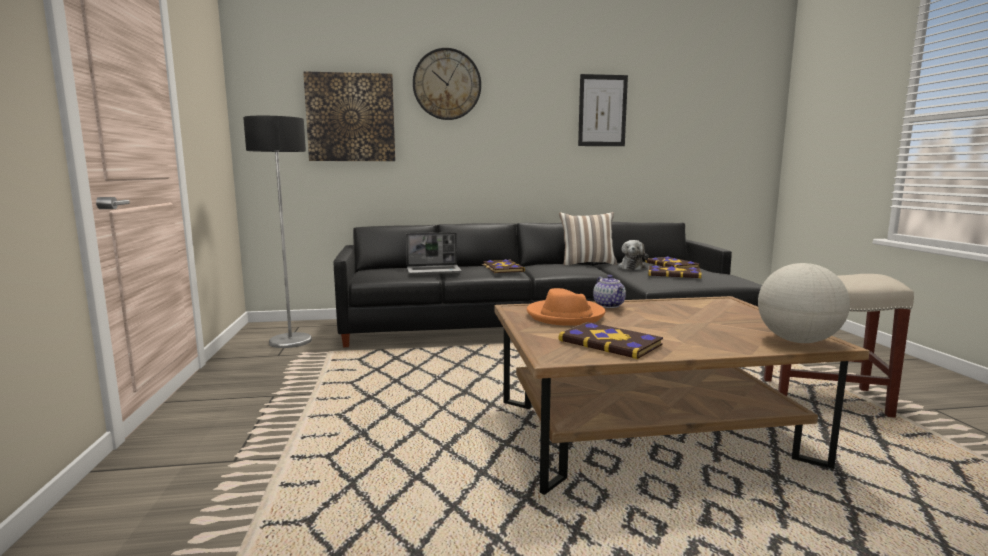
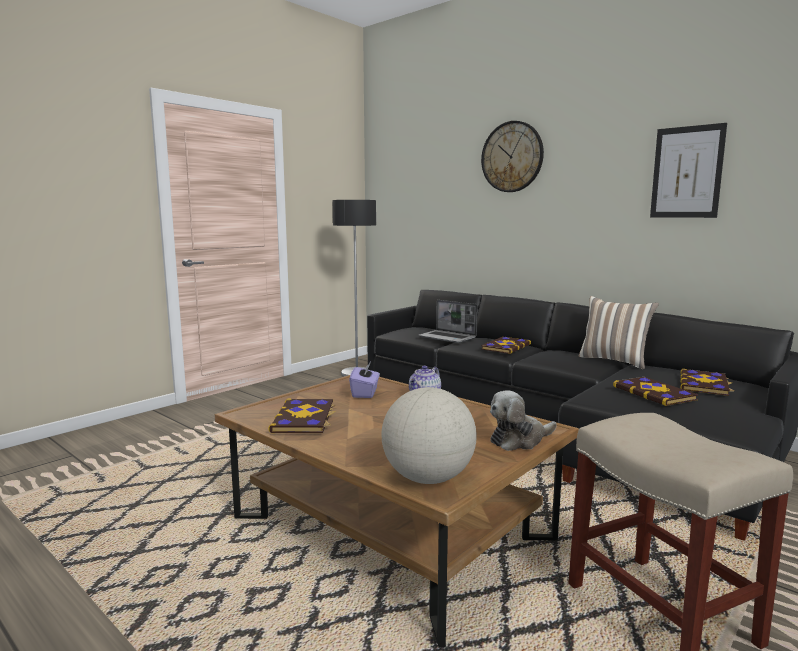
camera: 50 degrees right, 0 degrees up
picture [303,71,395,161] -> none
orange hat [527,288,605,326] -> purple tissue box [349,362,380,398]
plush toy [618,240,648,270] -> plush toy moved to [490,390,557,451]

